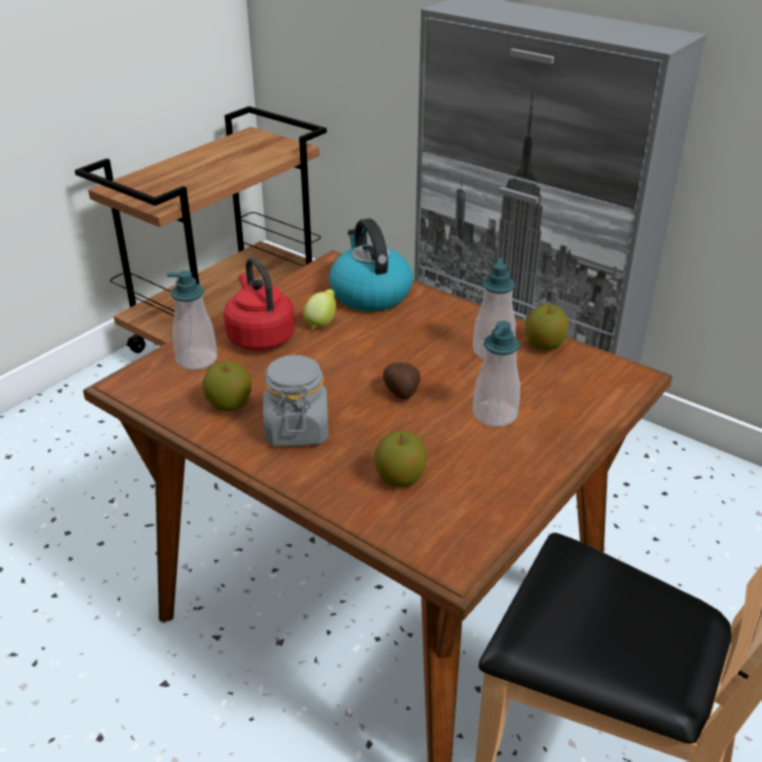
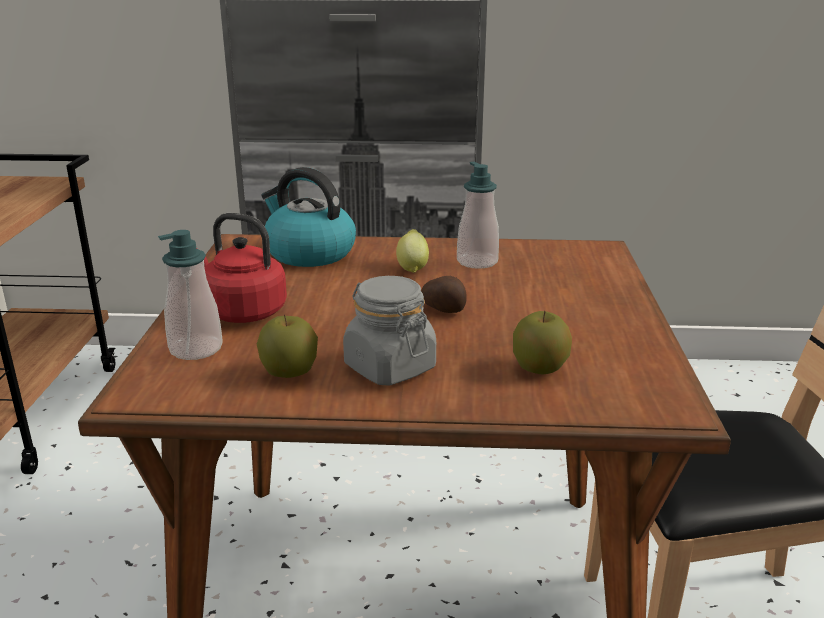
camera: 35 degrees left, 10 degrees down
lemon [304,289,336,329] -> lemon moved to [396,229,429,273]
soap dispenser [473,321,520,427] -> none
apple [525,304,569,350] -> none

